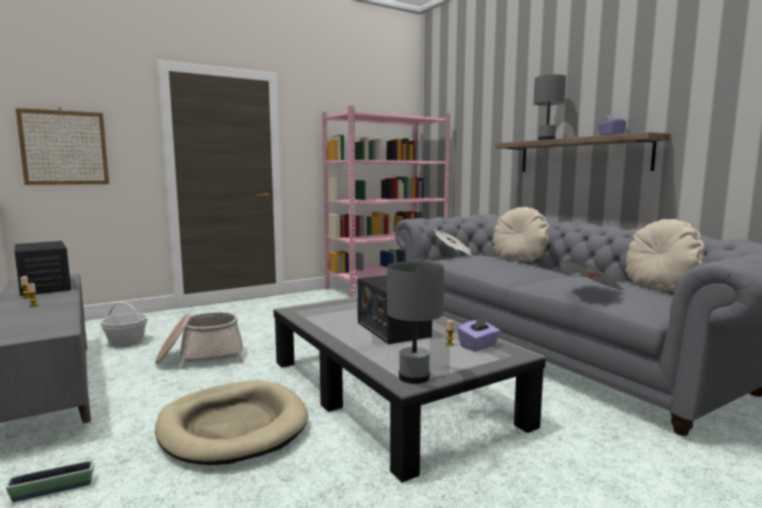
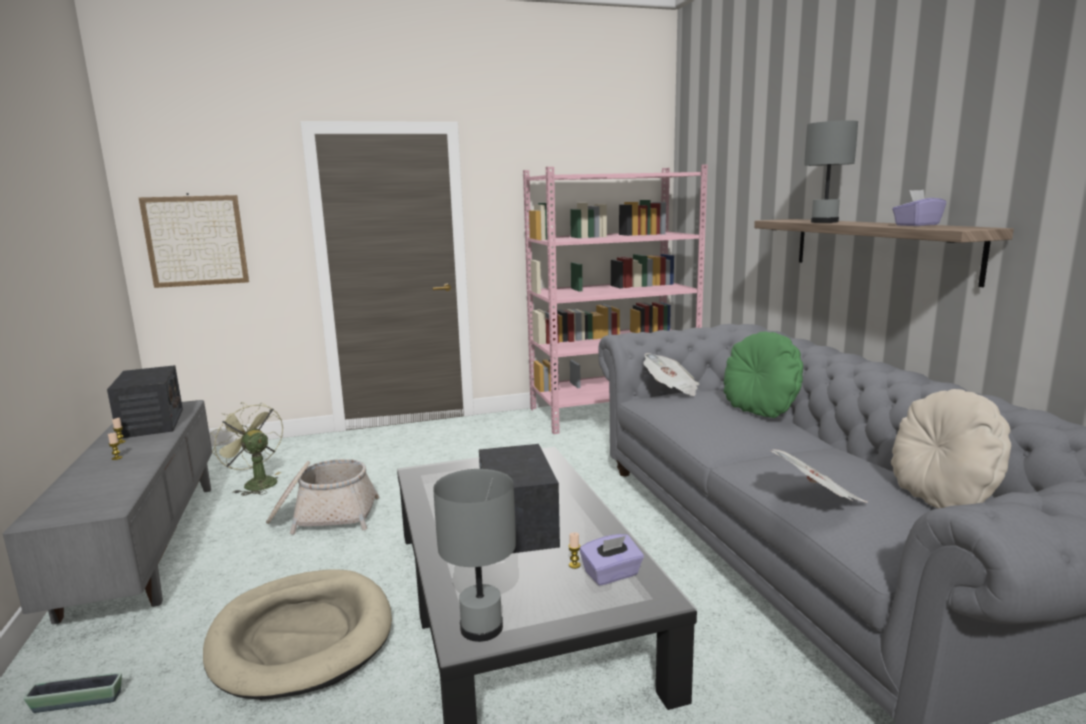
camera: 15 degrees right, 5 degrees up
basket [100,302,148,347] -> green fan [211,402,283,496]
beige pillow [493,207,549,262] -> green pillow [723,332,803,418]

